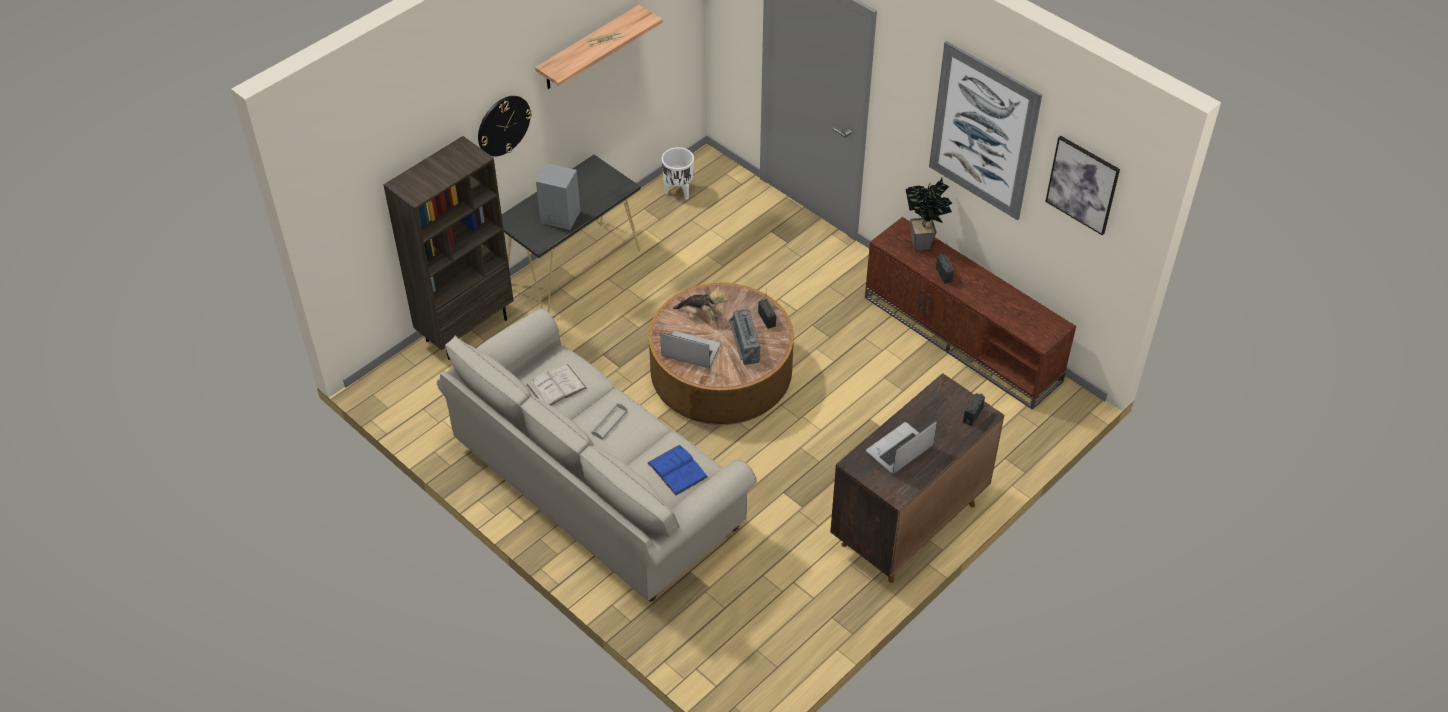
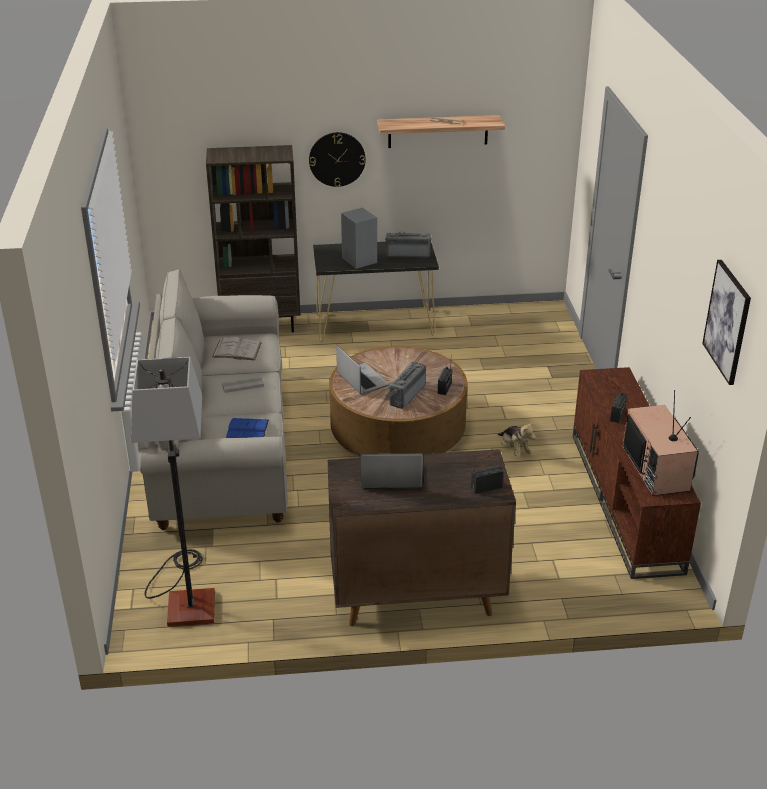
camera: 40 degrees right, 15 degrees down
white planter [662,147,694,200] -> none
plush toy [673,286,728,324] -> plush toy moved to [498,422,536,456]
potted plant [906,178,953,251] -> none
picture [929,41,1042,220] -> none
none -> floor lamp [131,357,215,627]
none -> radio [385,231,432,257]
none -> television [623,390,699,496]

